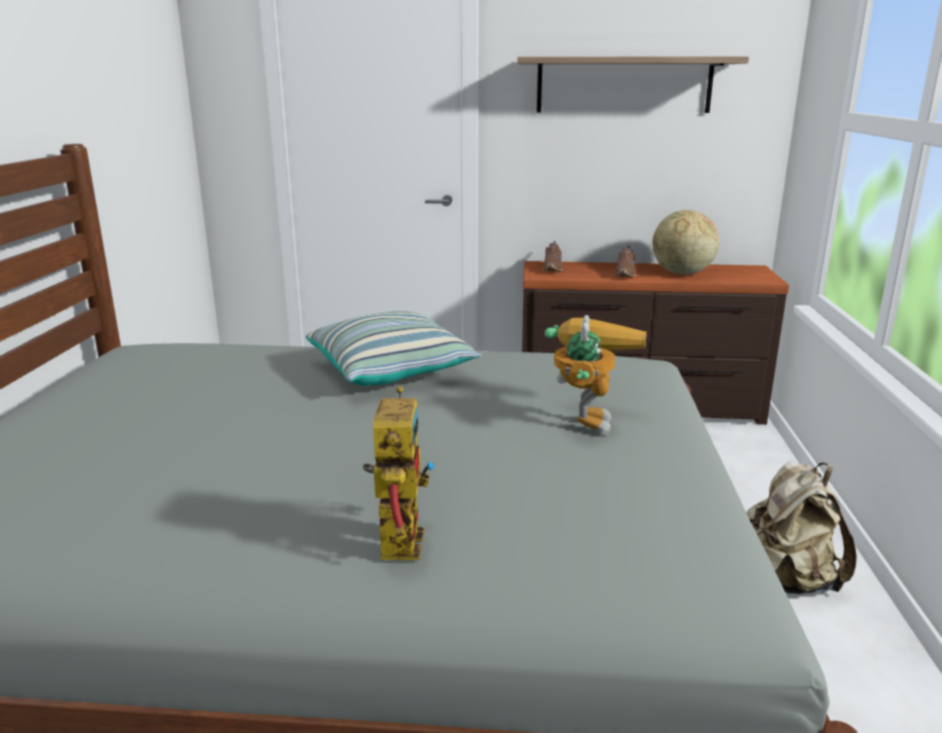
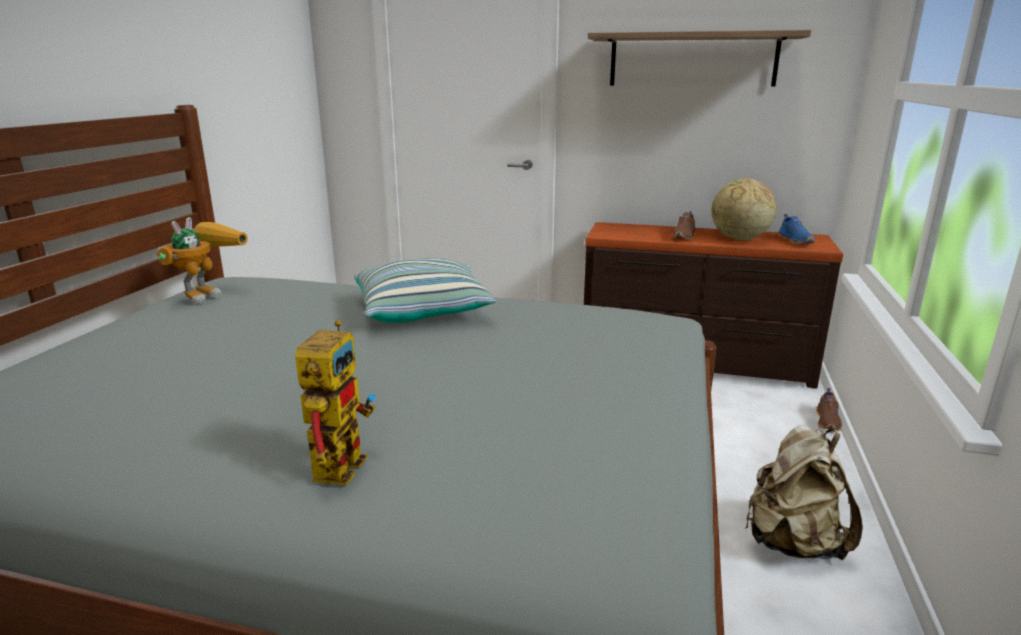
camera: 10 degrees right, 0 degrees up
brown shoe [542,241,563,271] -> brown shoe moved to [816,388,842,430]
toy robot [545,315,647,436] -> toy robot moved to [157,217,248,305]
none -> blue shoe [777,214,815,244]

